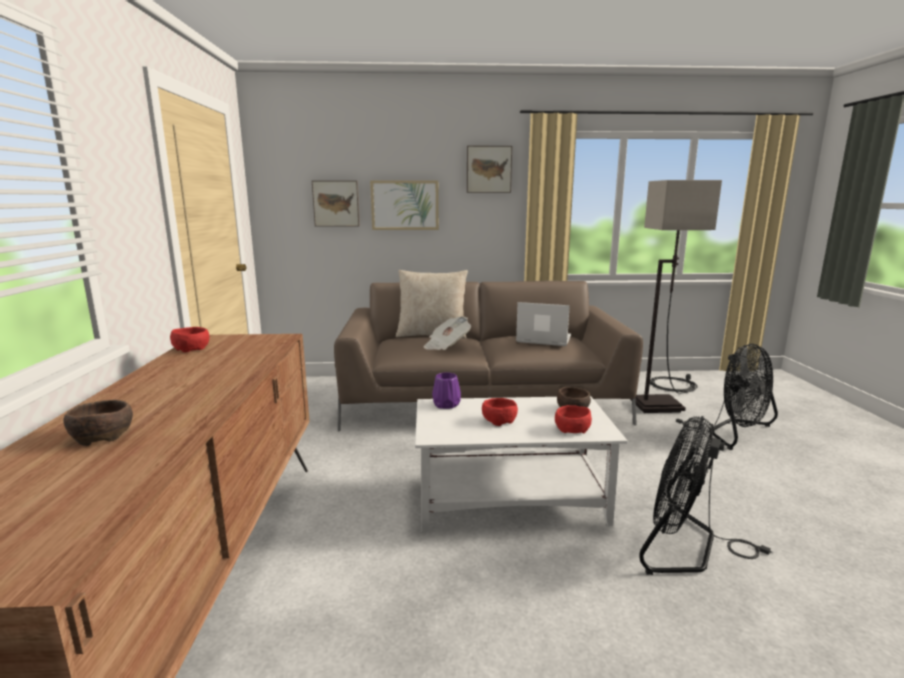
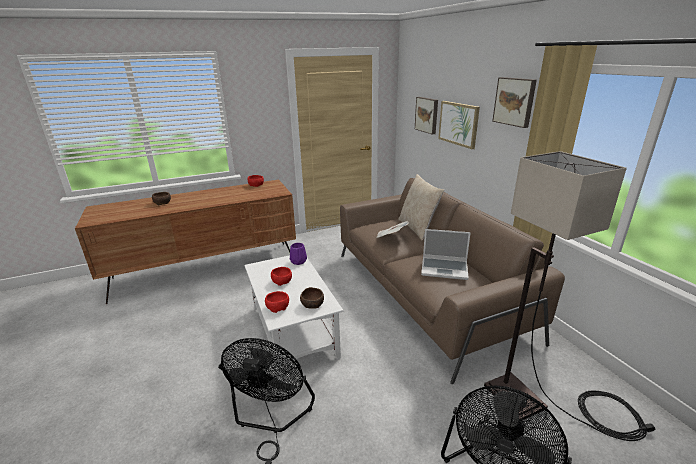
camera: 70 degrees right, 10 degrees up
laptop [516,302,571,346] -> laptop turned 105 degrees clockwise [421,229,471,280]

